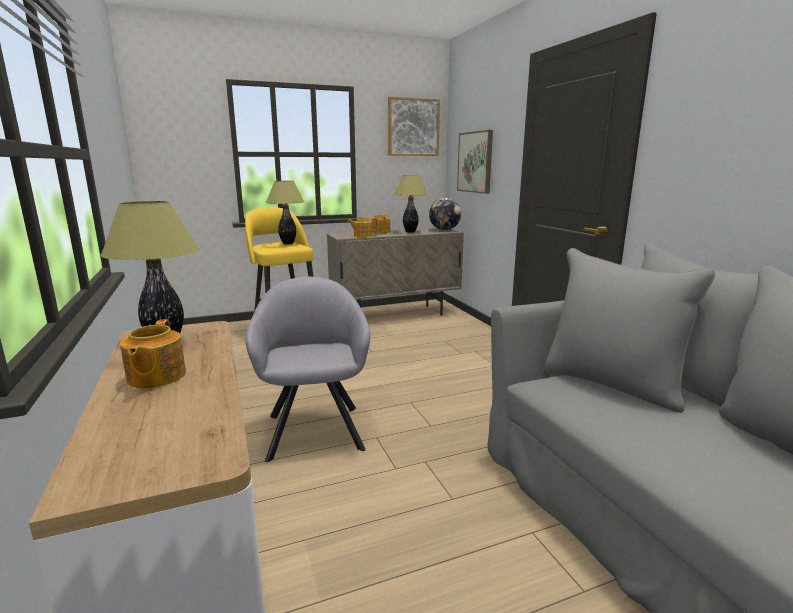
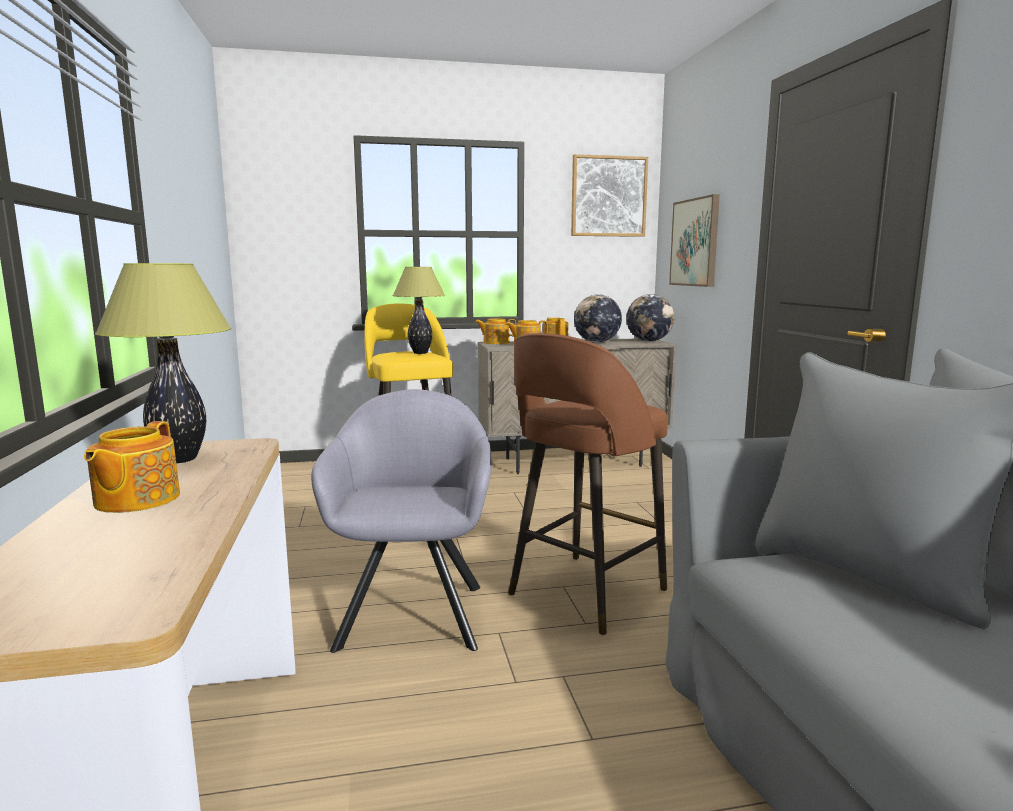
camera: 10 degrees right, 5 degrees down
table lamp [394,175,428,233] -> globe [574,294,622,343]
none -> teapot [475,318,516,344]
none -> brown stool [508,333,668,635]

